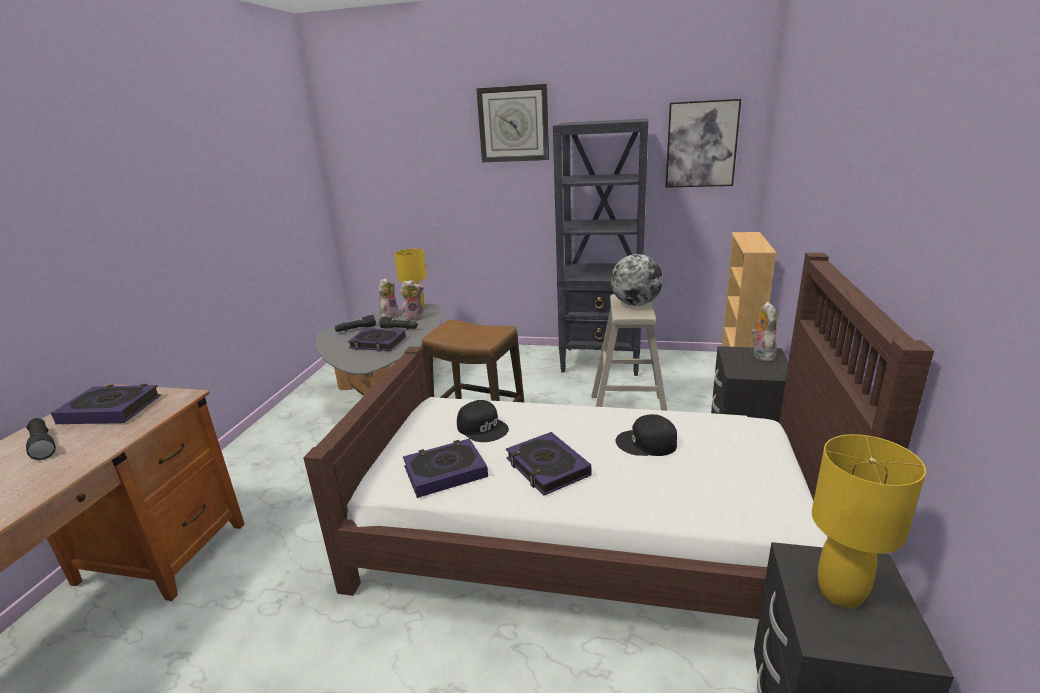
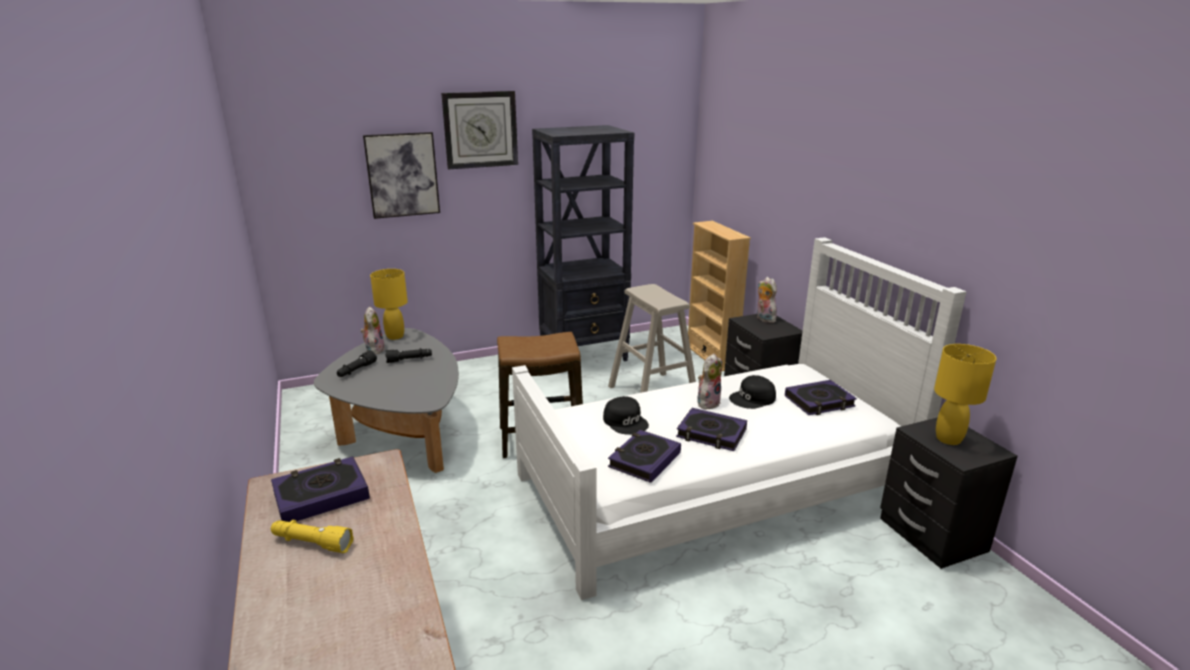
camera: 35 degrees left, 0 degrees up
black flashlight [26,418,56,460] -> yellow flashlight [271,520,354,553]
brown bed [303,253,934,619] -> white bed [512,237,967,600]
book [348,328,406,351] -> book moved to [785,380,857,415]
plush toy [400,280,424,322] -> plush toy moved to [697,354,722,409]
black cap [457,400,509,442] -> black cap turned 45 degrees clockwise [603,396,649,435]
globe [611,254,663,306] -> none
picture [666,99,741,188] -> picture moved to [363,132,440,219]

